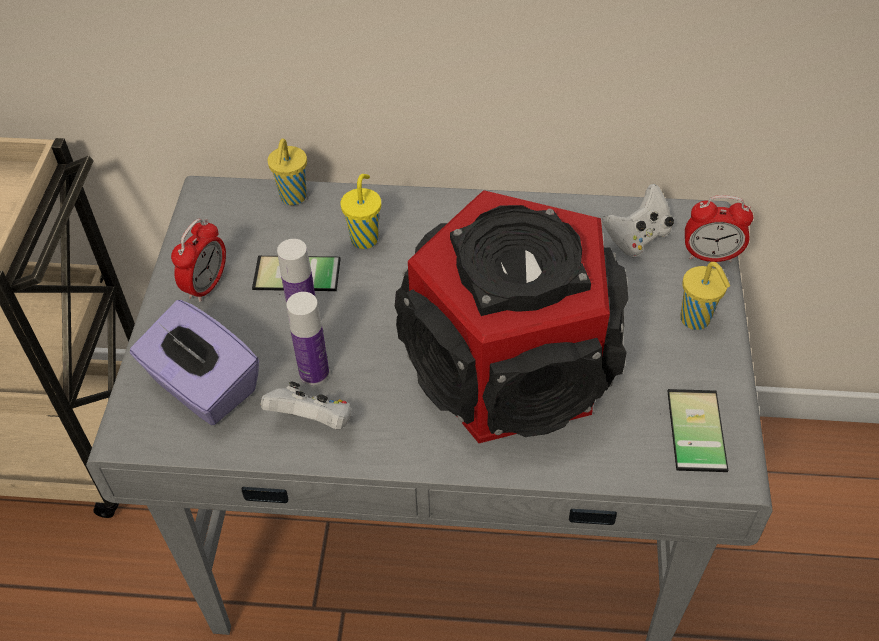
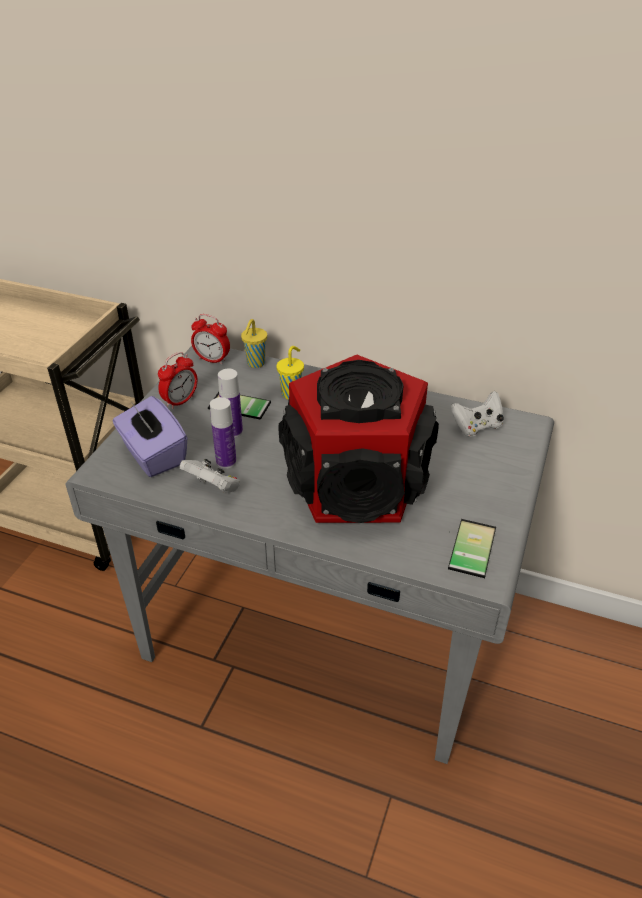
camera: 15 degrees right, 10 degrees down
yellow cup [680,262,730,330] -> none
alarm clock [685,195,753,262] -> alarm clock moved to [191,314,230,365]

